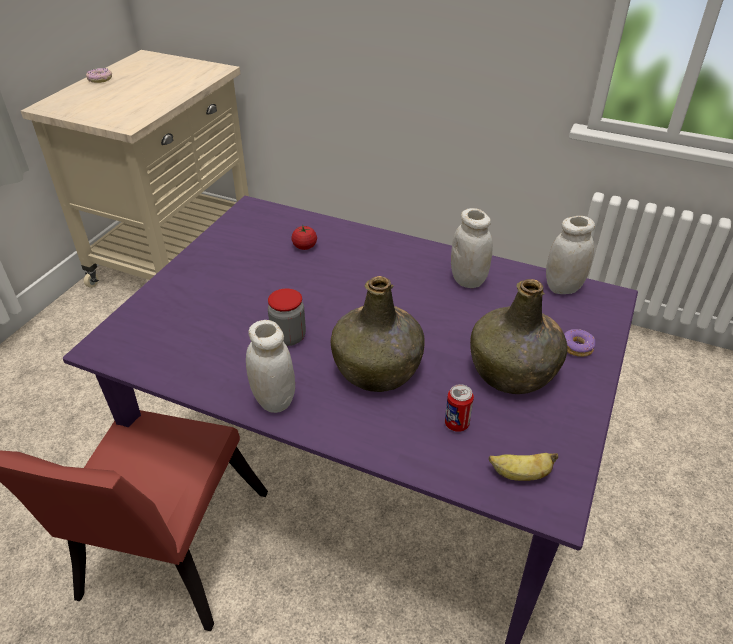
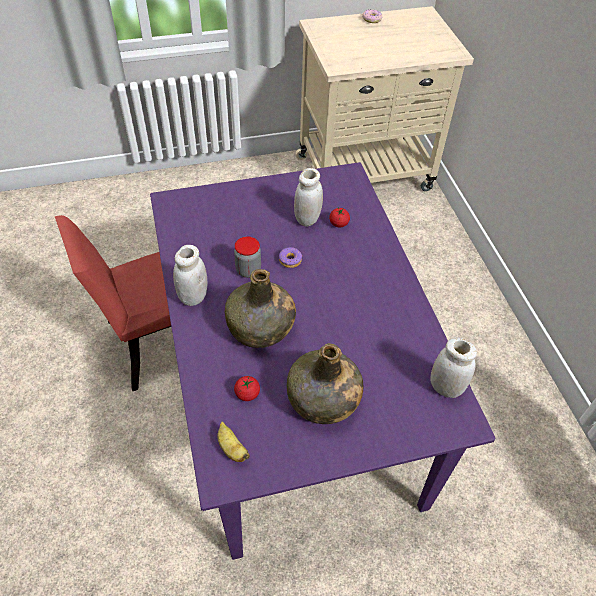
camera: 50 degrees right, 10 degrees up
can [445,384,474,432] -> tomato [234,376,260,401]
white jar [451,208,493,288] -> white jar moved to [294,168,323,227]
donut [564,329,596,357] -> donut moved to [279,247,303,268]

